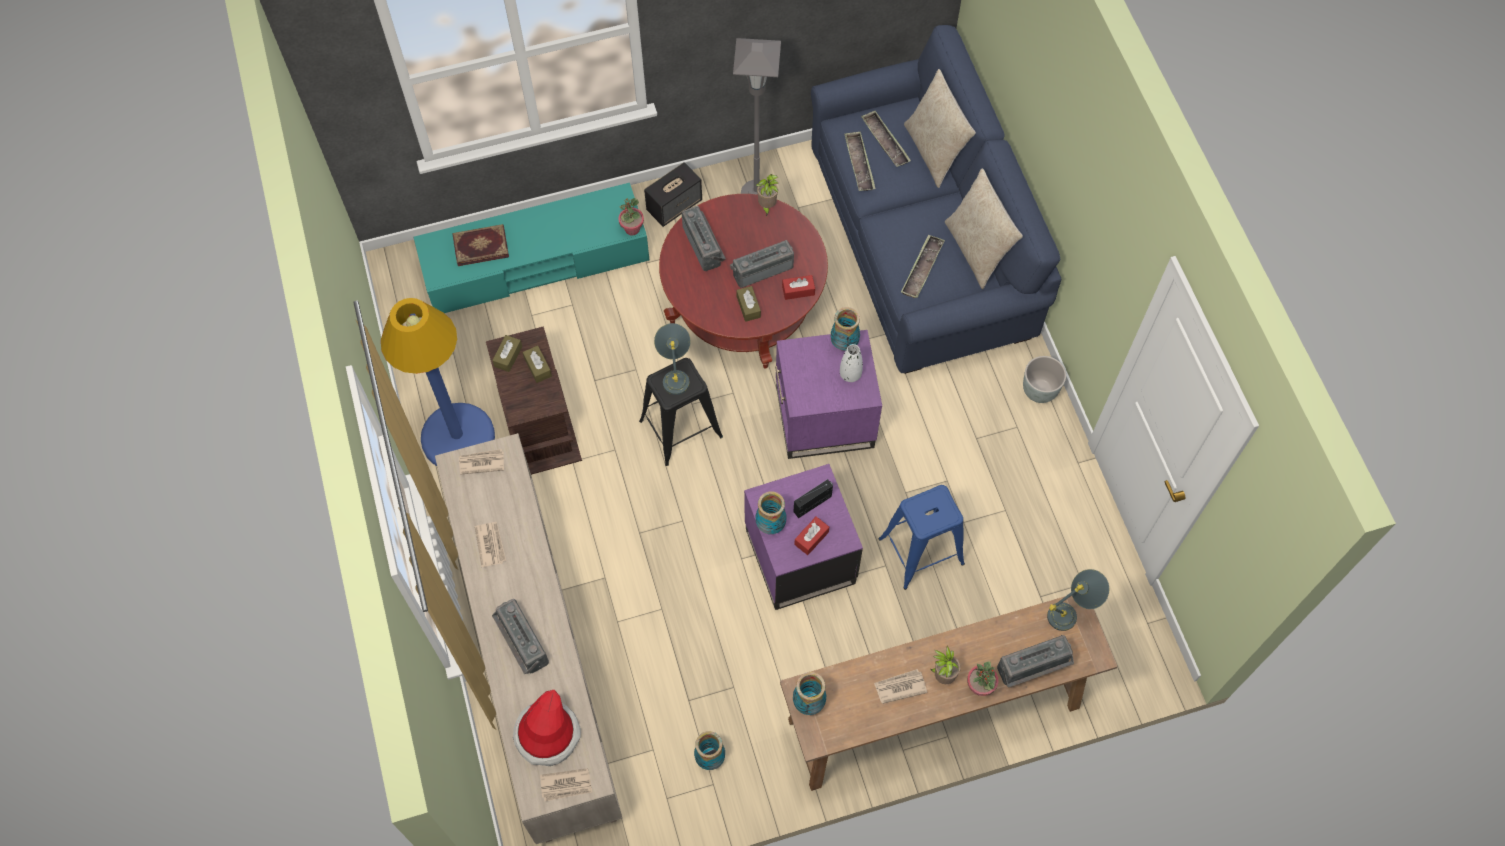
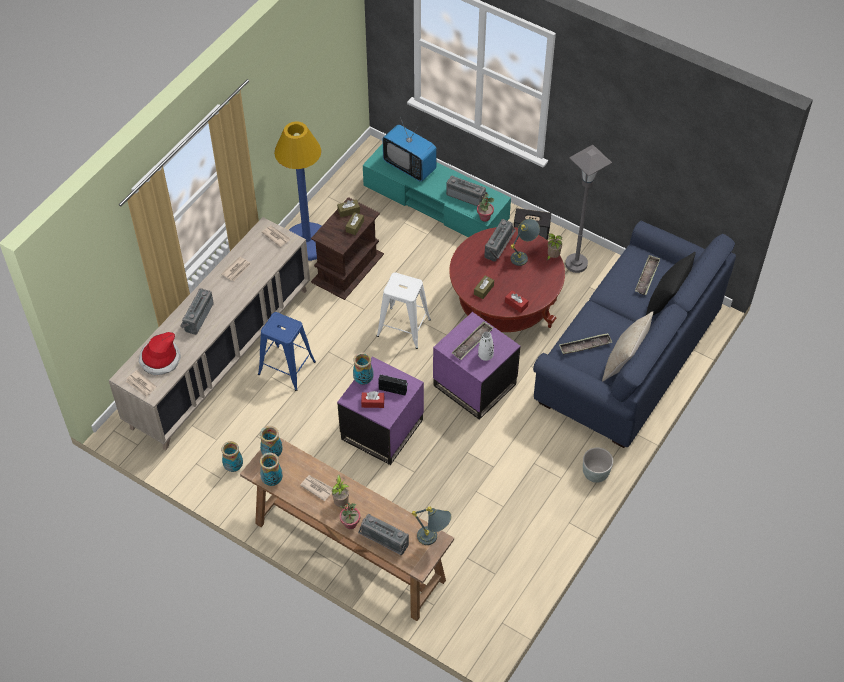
camera: 50 degrees right, 10 degrees down
book [452,224,509,266] -> television [382,117,437,182]
black stool [639,358,723,466] -> white stool [377,272,431,349]
grey table lamp [654,323,691,395] -> grey table lamp moved to [511,219,540,266]
radio [730,240,794,288] -> radio moved to [446,175,488,206]
vase [831,307,860,351] -> vase moved to [260,453,283,486]
tray [844,131,876,191] -> tray moved to [452,321,493,360]
blue stool [879,485,965,590] -> blue stool moved to [258,312,316,391]
beige pillow [904,69,976,188] -> black pillow [645,252,696,316]

